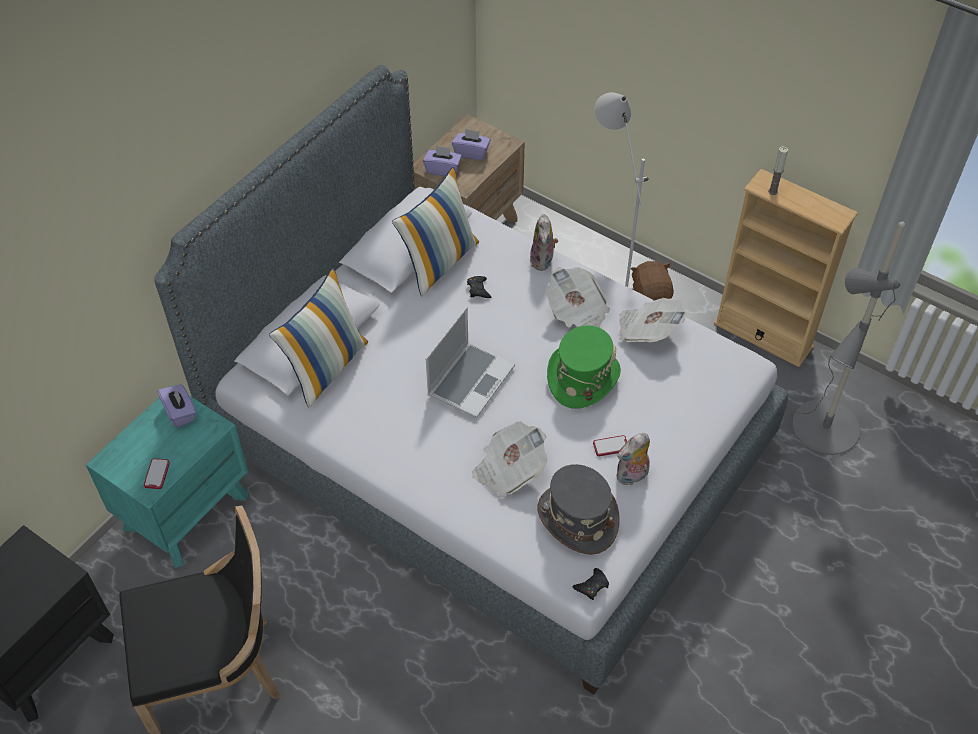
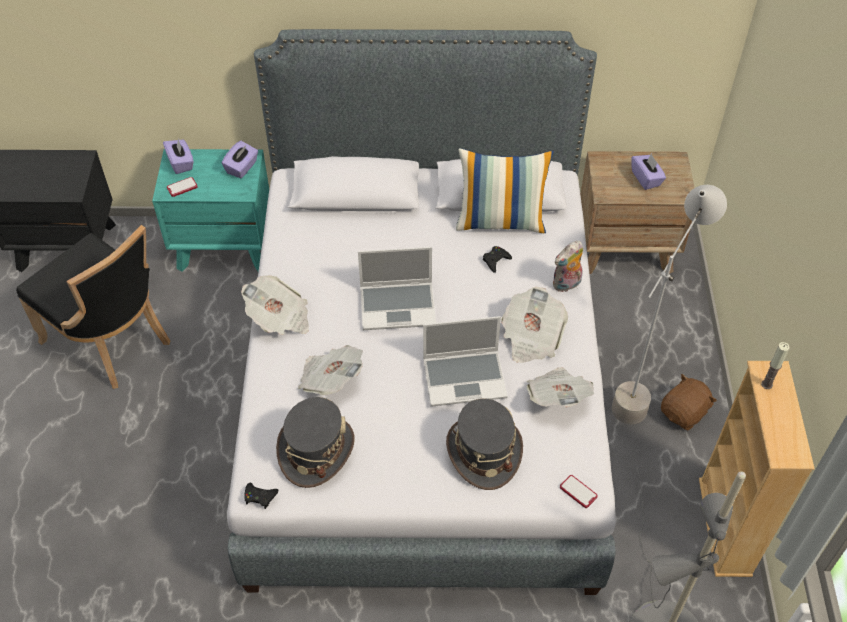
camera: 55 degrees right, 0 degrees up
pillow [269,268,368,408] -> none
purple tissue box [423,146,462,176] -> purple tissue box moved to [163,138,194,174]
green hat [547,325,621,409] -> laptop [423,316,508,407]
phone [593,435,627,456] -> phone moved to [560,475,598,508]
plush toy [617,433,650,485] -> none
none -> newspaper [241,275,309,335]
none -> grey hat [446,398,523,490]

